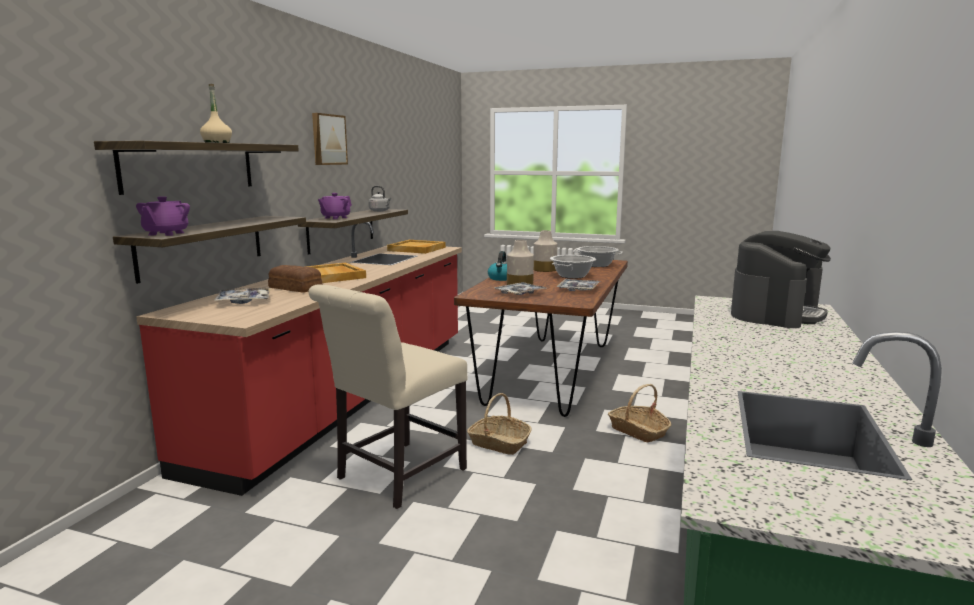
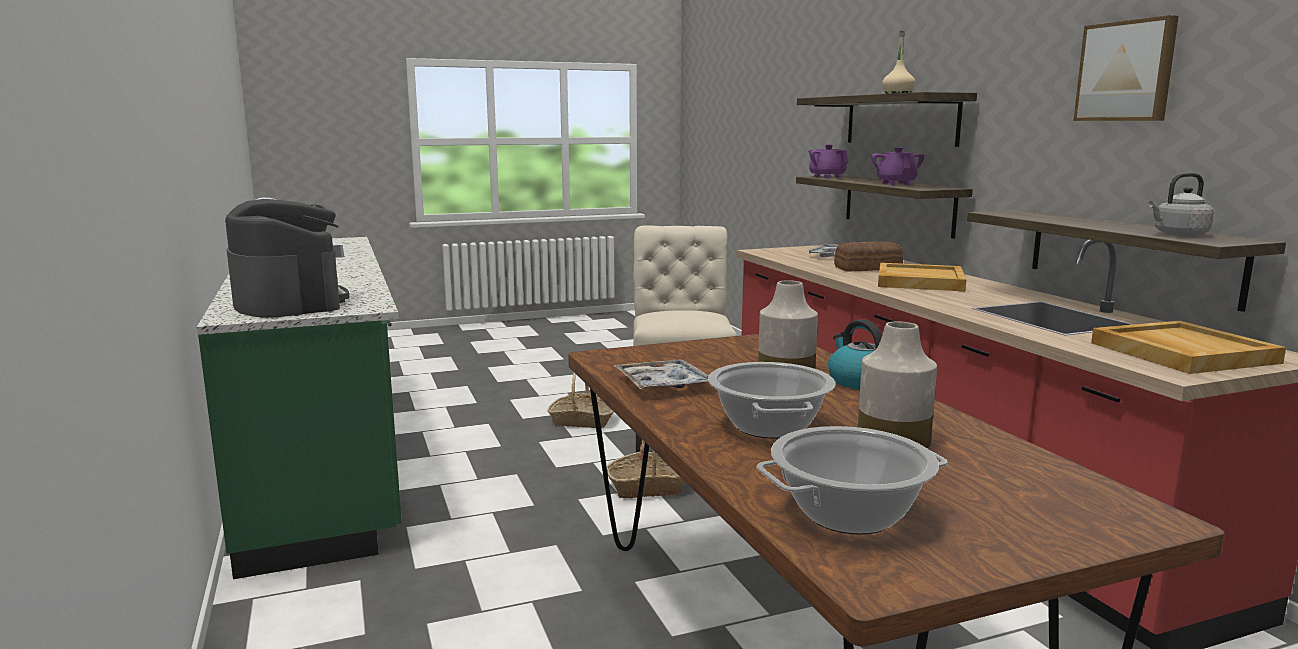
camera: 140 degrees right, 0 degrees up
purple teapot [318,193,352,219] -> purple teapot moved to [871,147,925,185]
tray [494,282,547,295] -> none
basket [608,384,671,442] -> basket moved to [547,373,614,428]
coffee machine [731,231,831,328] -> coffee machine turned 150 degrees clockwise [225,199,349,317]

